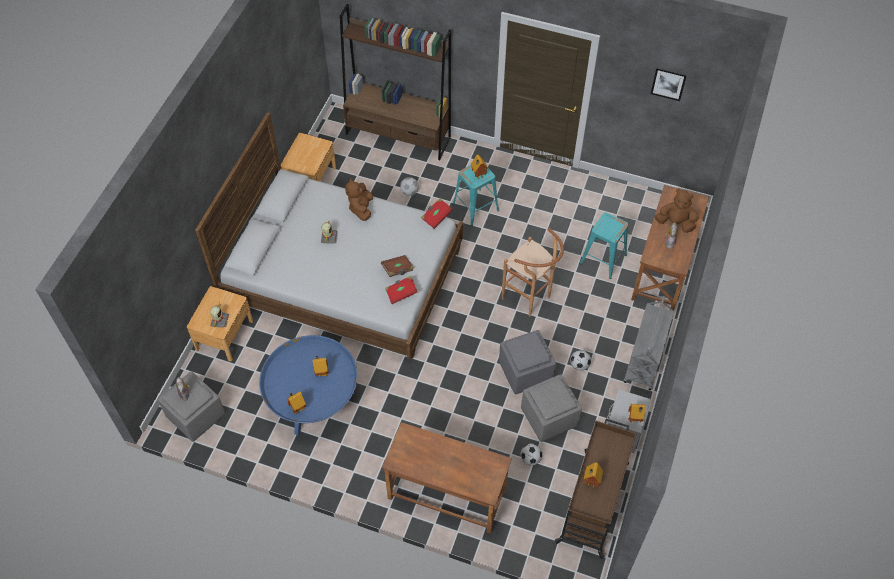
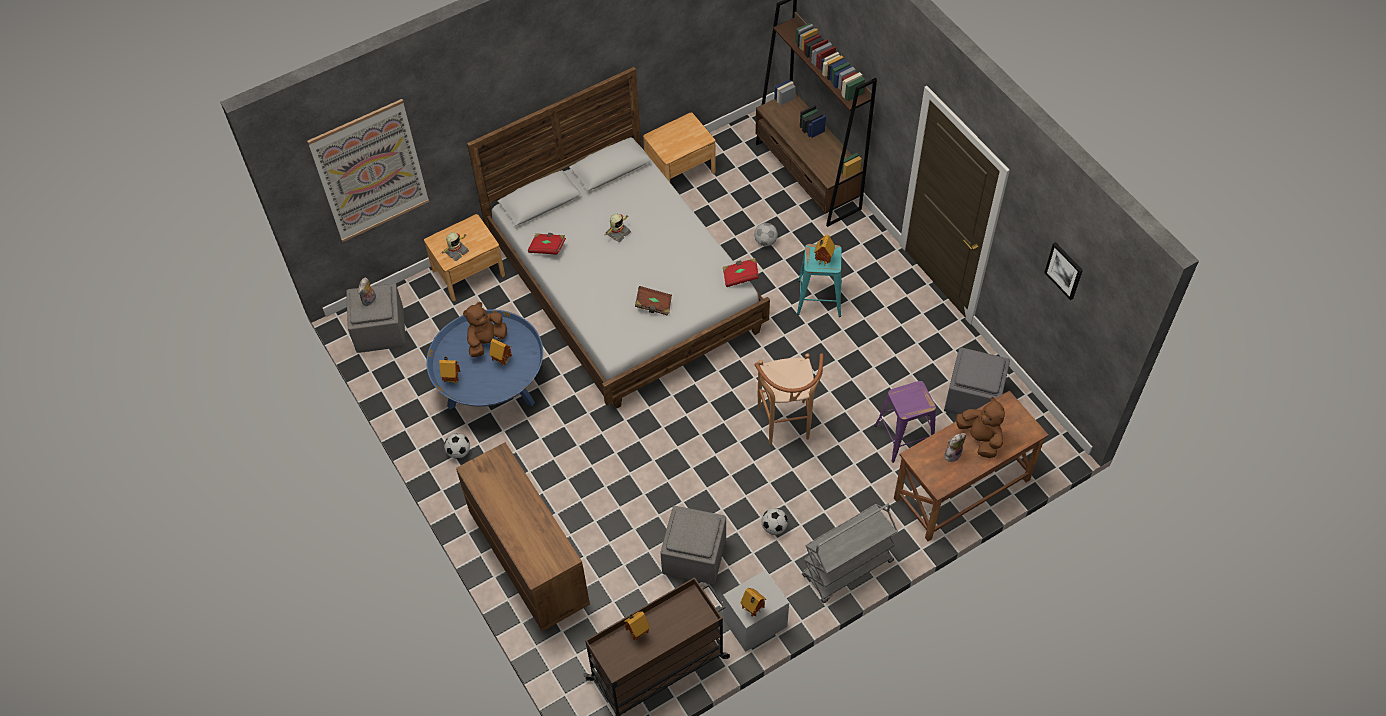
camera: 40 degrees right, 0 degrees up
brown plush toy [345,178,373,221] -> brown plush toy moved to [463,302,507,358]
brown desk [382,422,512,534] -> brown dresser [456,442,590,631]
red book [385,276,417,304] -> red book moved to [528,233,566,255]
grey ottoman [499,330,556,394] -> grey ottoman moved to [944,347,1010,415]
football [521,443,542,466] -> football moved to [444,433,470,459]
turquoise stool [580,213,628,279] -> purple stool [874,381,936,463]
none -> picture [307,99,429,242]

